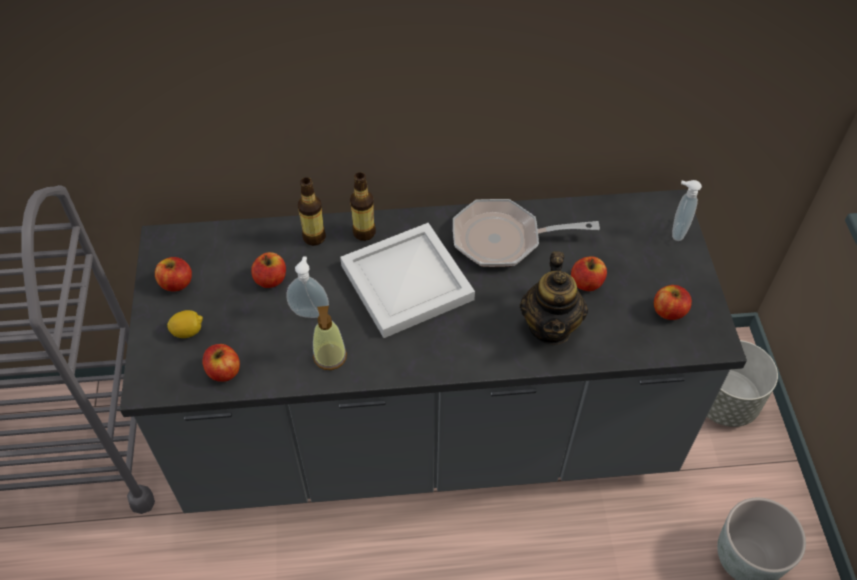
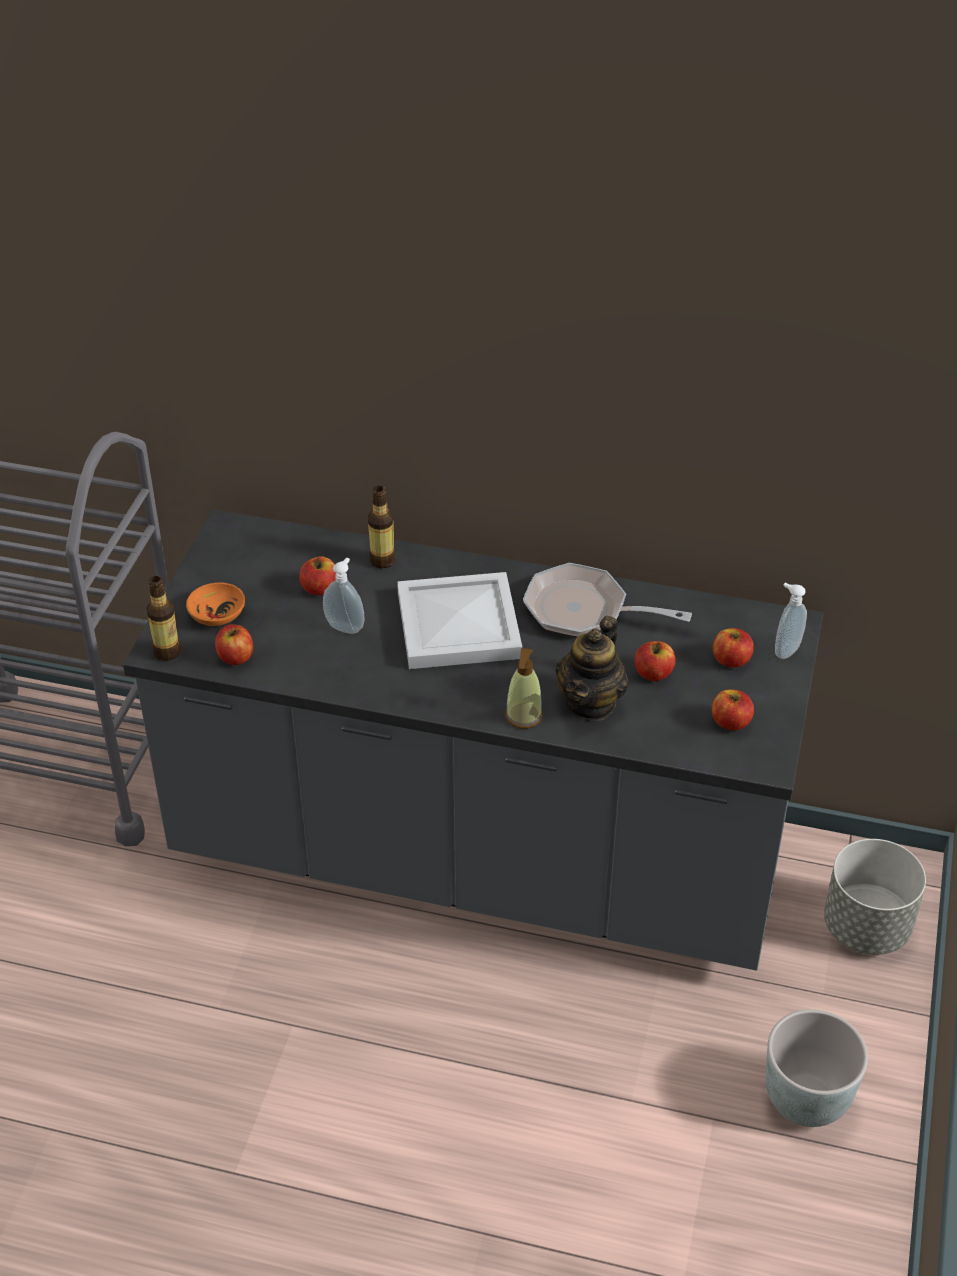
camera: 20 degrees right, 10 degrees down
apple [155,257,192,292] -> apple moved to [713,628,754,668]
lemon [167,310,203,338] -> orange bowl [186,582,245,626]
soap dispenser [313,306,347,370] -> soap dispenser moved to [505,648,543,729]
bottle [350,172,376,241] -> bottle moved to [146,576,181,661]

